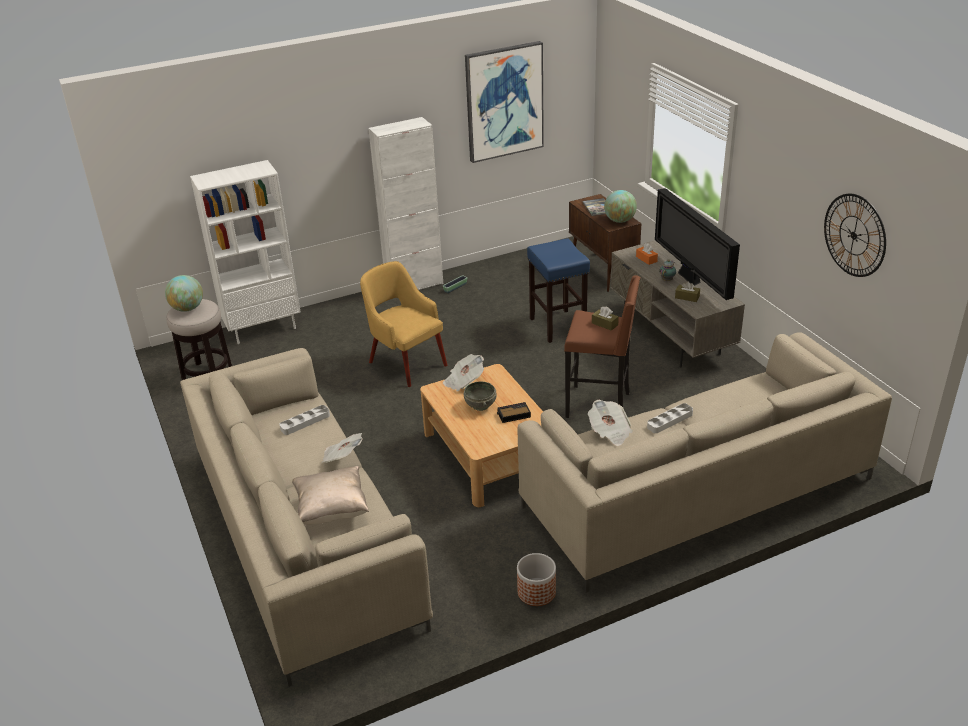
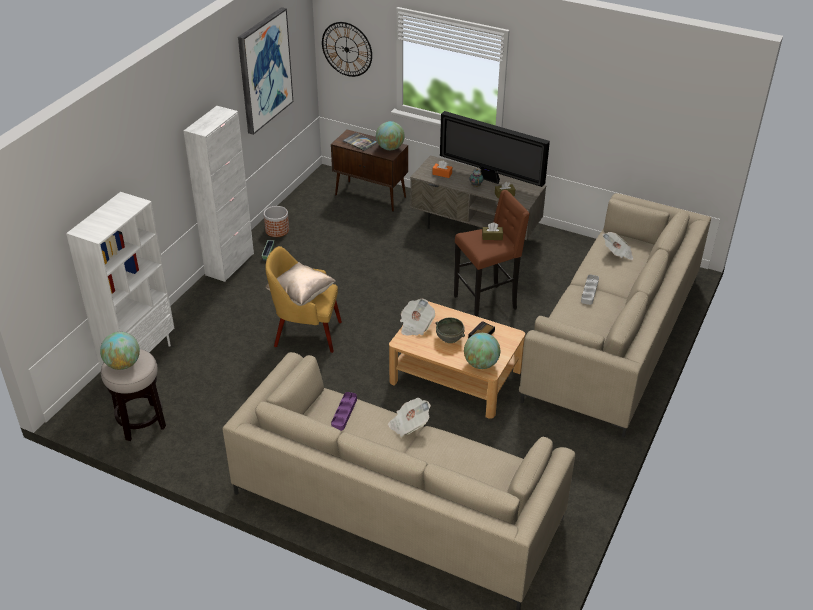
camera: 40 degrees left, 5 degrees up
grey tray [279,405,330,435] -> purple tray [331,392,357,431]
beige pillow [292,466,369,525] -> beige pillow moved to [265,262,336,306]
planter [517,553,556,606] -> planter moved to [264,206,289,237]
blue stool [527,238,590,343] -> none
newspaper [588,399,633,446] -> newspaper moved to [602,232,634,260]
wall clock [824,193,886,277] -> wall clock moved to [322,22,372,77]
none -> globe [464,333,500,369]

